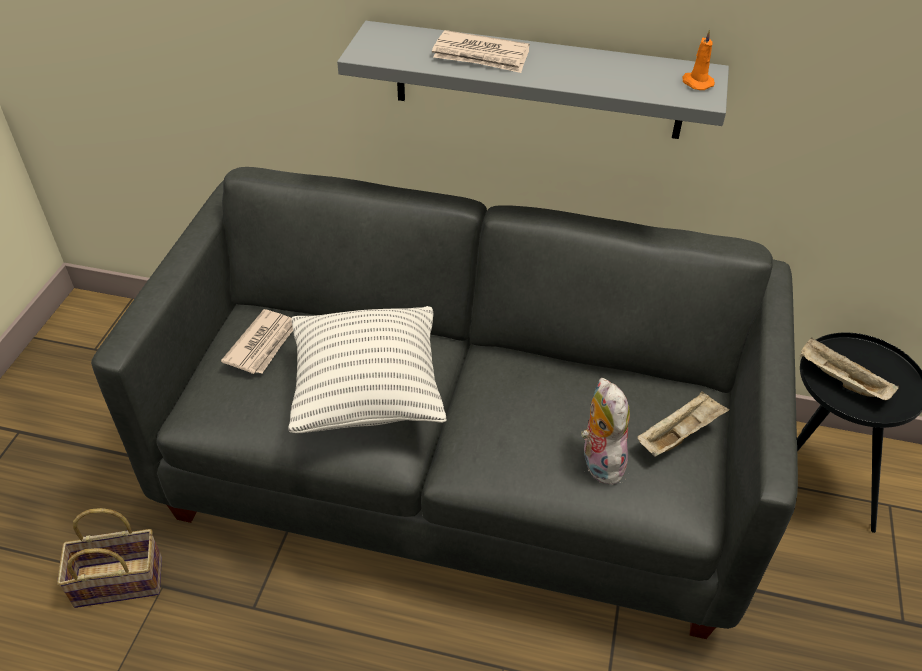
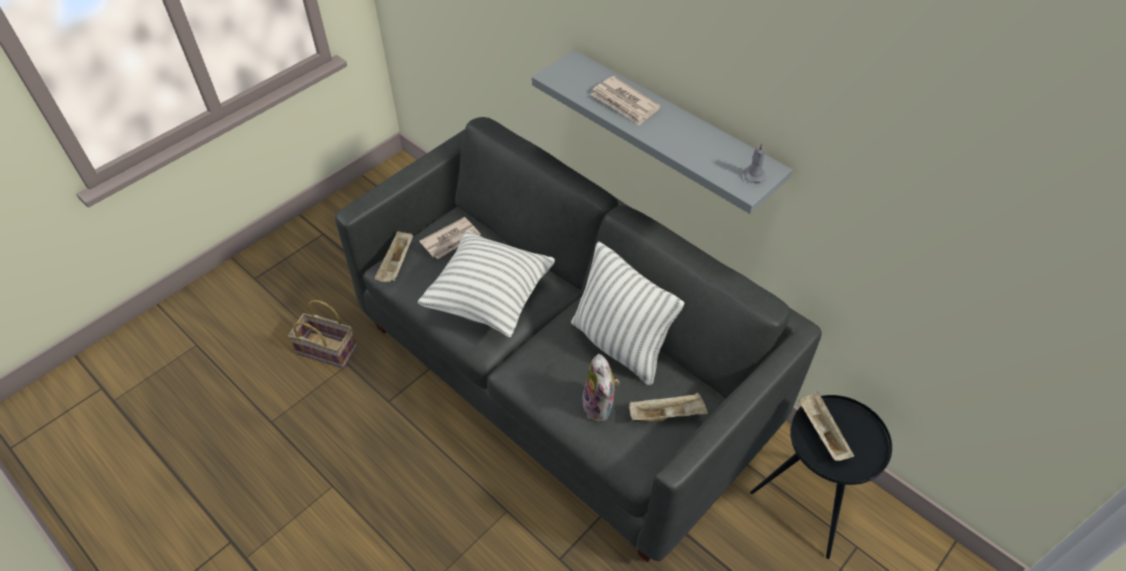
camera: 30 degrees right, 5 degrees up
plush toy [581,378,630,485] -> plush toy turned 150 degrees clockwise [582,354,620,422]
orange candle [682,29,715,90] -> grey candle [743,143,767,183]
none -> beige tray [375,231,413,282]
none -> pillow [571,242,684,386]

